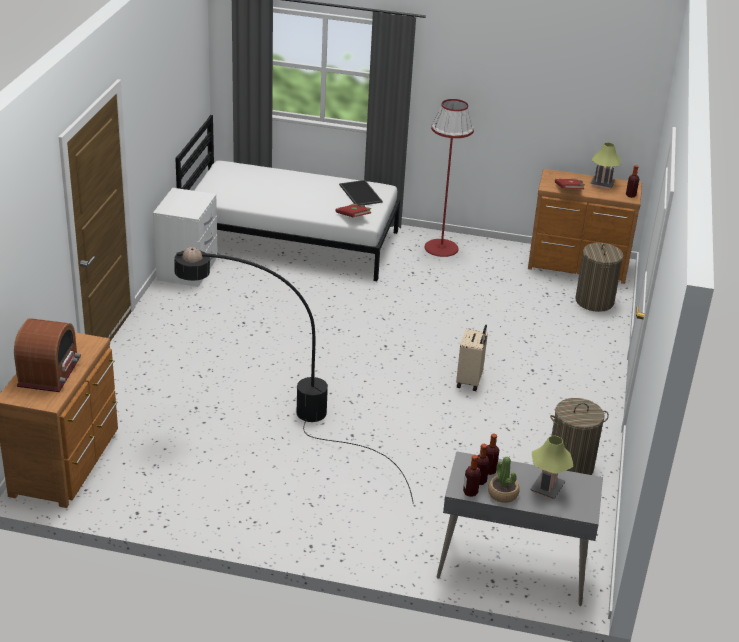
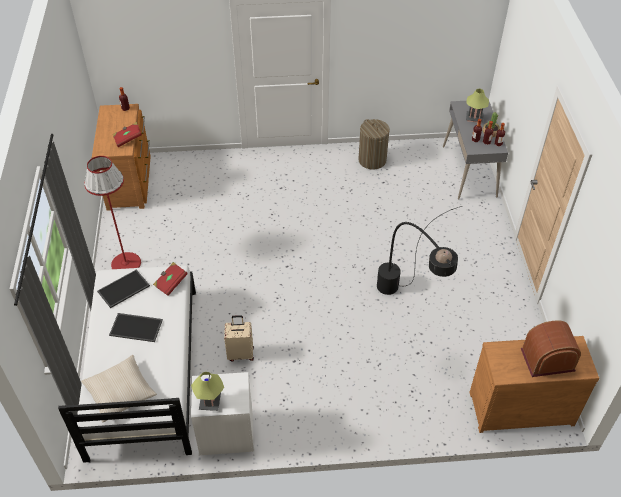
camera: 105 degrees left, 15 degrees up
beige suitcase [456,325,488,391] -> beige suitcase moved to [224,315,254,361]
laundry basket [575,242,623,312] -> none
table lamp [590,142,621,189] -> table lamp moved to [191,372,224,411]
none -> beige pillow [81,355,157,423]
none -> tray [109,313,163,342]

